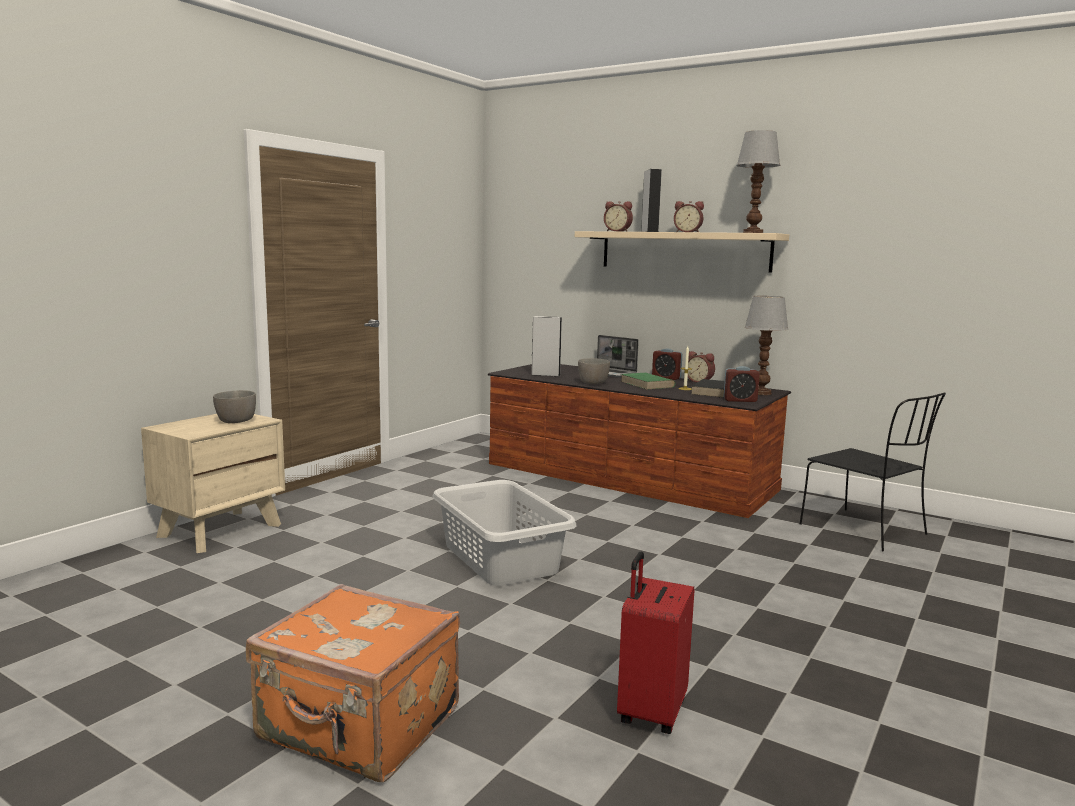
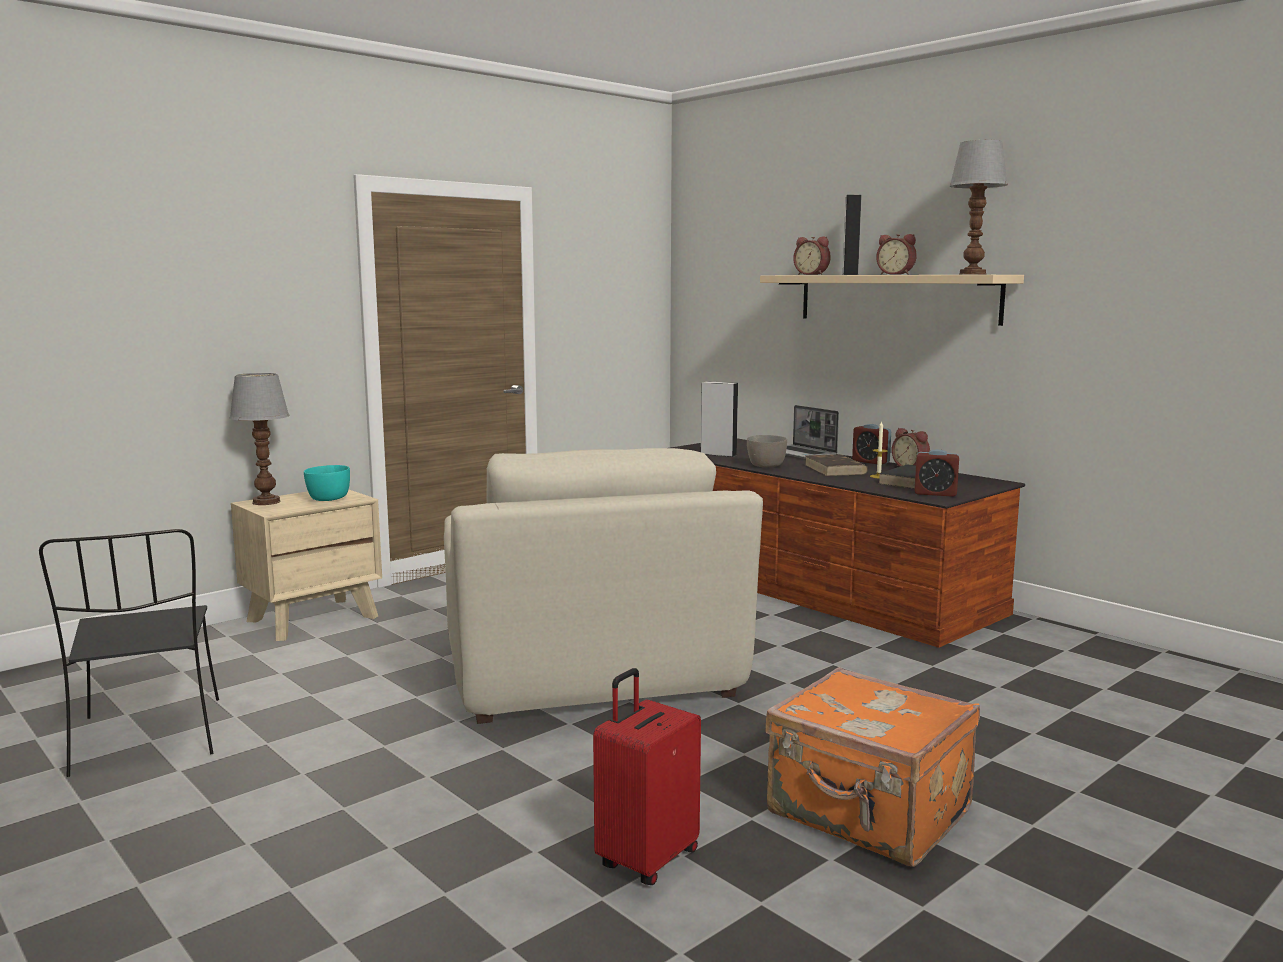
camera: 15 degrees right, 0 degrees up
grey bowl [213,390,256,423] -> turquoise bowl [304,465,350,501]
orange suitcase [246,584,460,782] -> orange suitcase moved to [765,667,980,867]
grey laundry basket [432,480,577,586] -> beige armchair [444,448,763,724]
green book [621,373,675,389] -> brown book [805,454,868,476]
table lamp [744,296,789,395] -> table lamp moved to [229,373,290,505]
black chair [800,392,946,551] -> black chair moved to [39,529,219,777]

